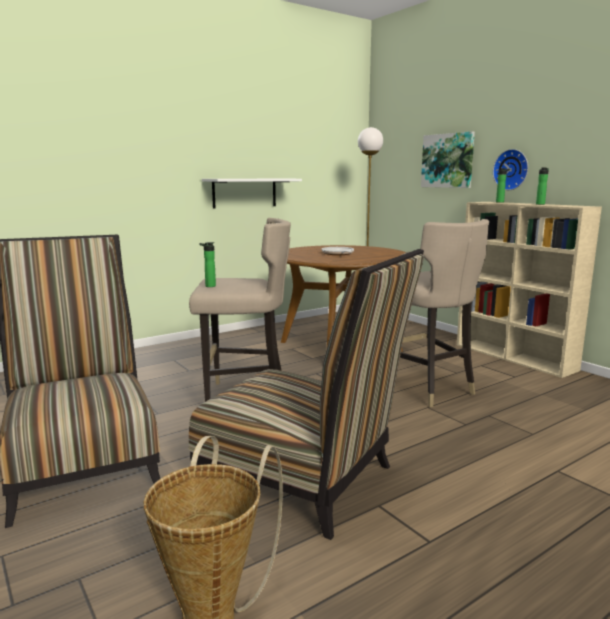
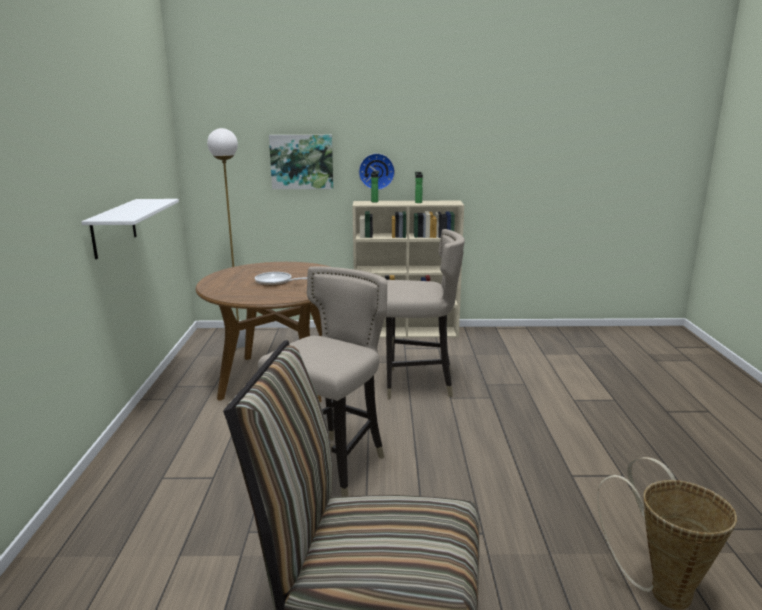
camera: 55 degrees left, 5 degrees up
chair [188,249,424,540] -> none
bottle [199,242,216,287] -> none

